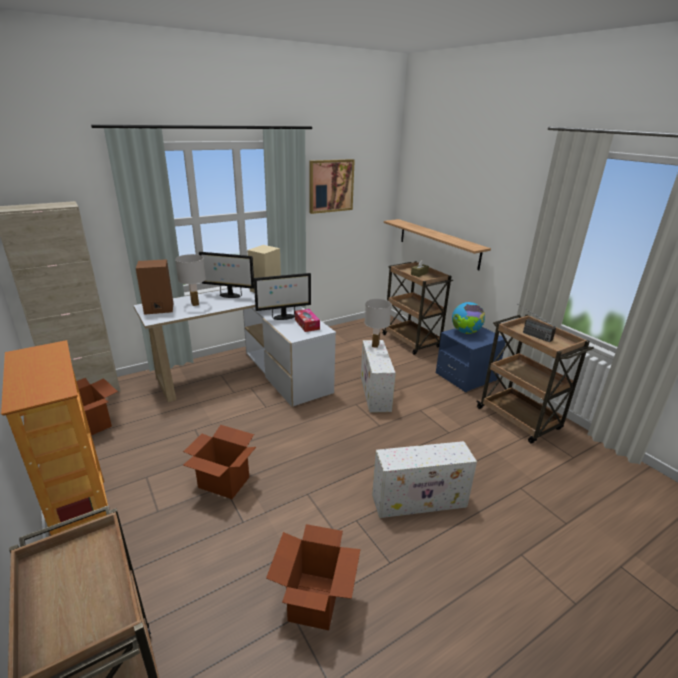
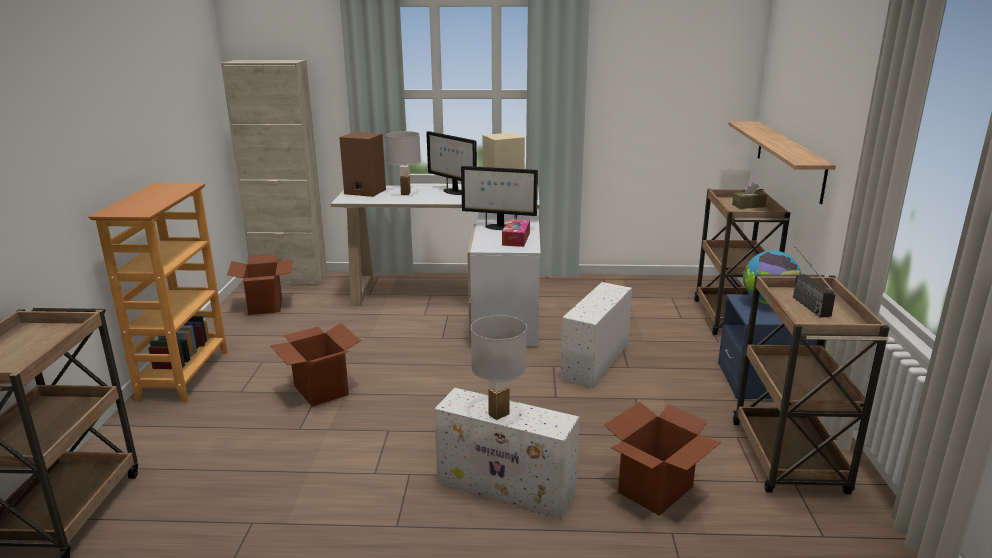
camera: 35 degrees right, 5 degrees down
cardboard box [266,524,360,630] -> cardboard box moved to [604,402,721,516]
picture [309,159,355,214] -> none
white table lamp [364,299,392,348] -> white table lamp moved to [471,315,527,420]

